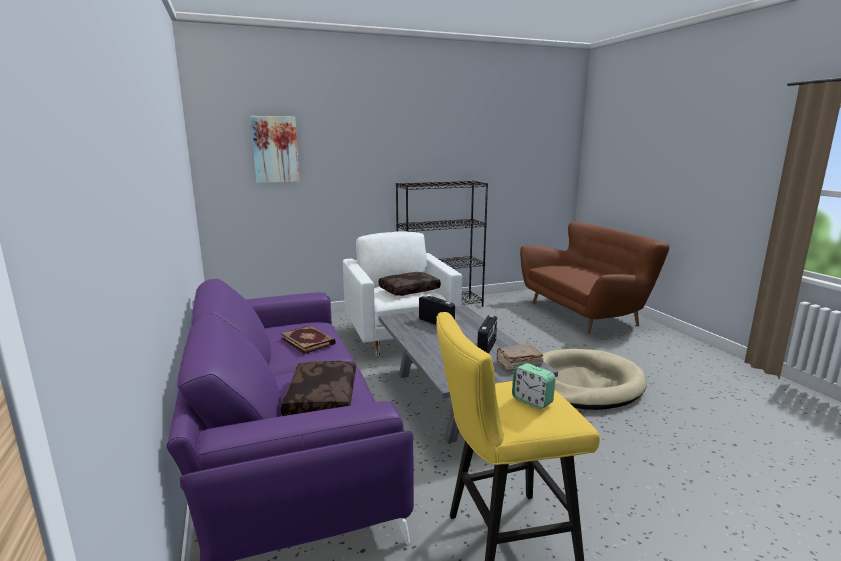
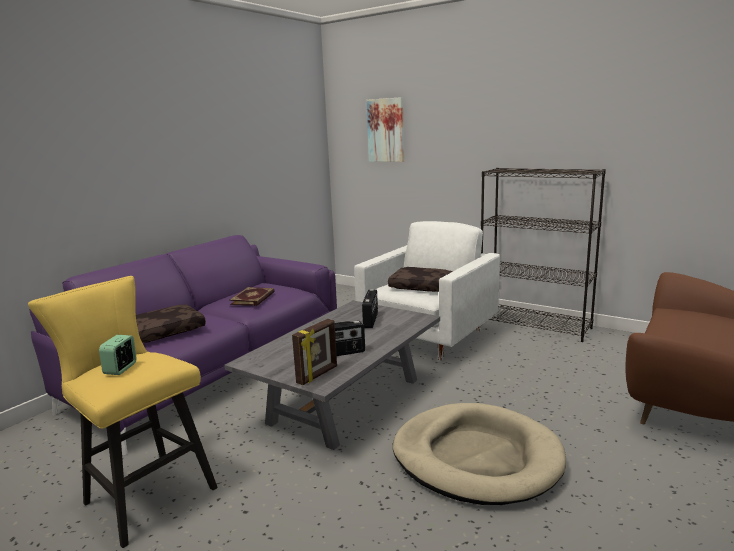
camera: 55 degrees right, 0 degrees up
brown book [496,344,544,371] -> picture frame [292,319,337,385]

